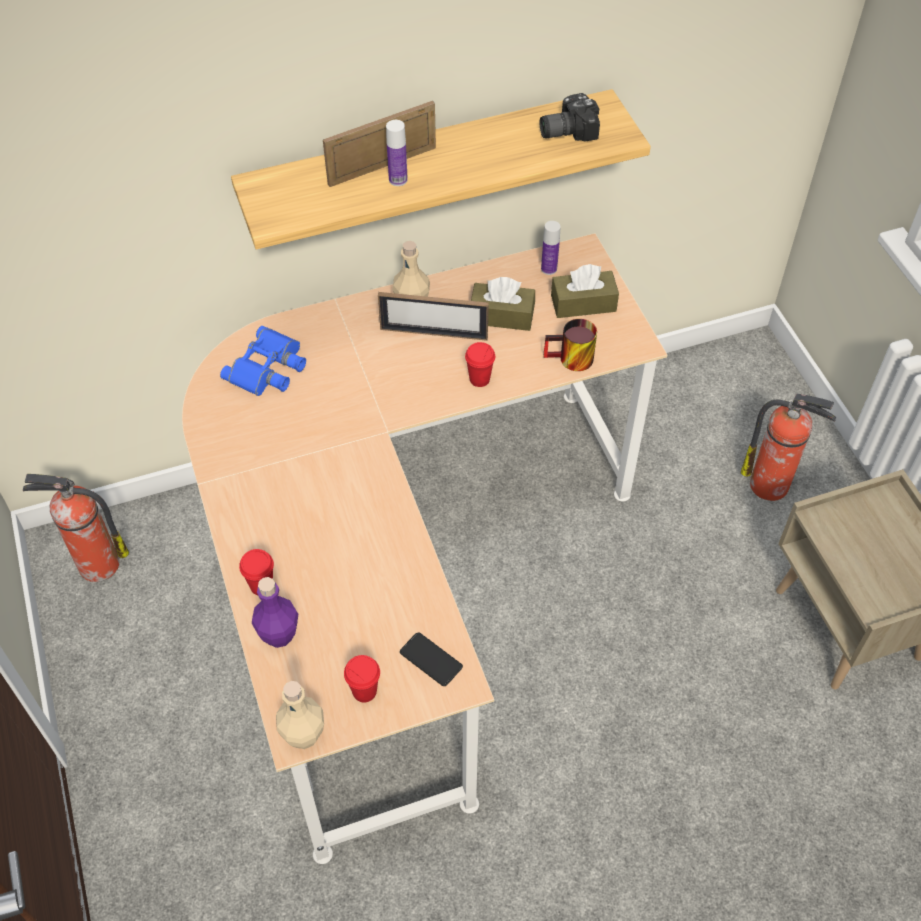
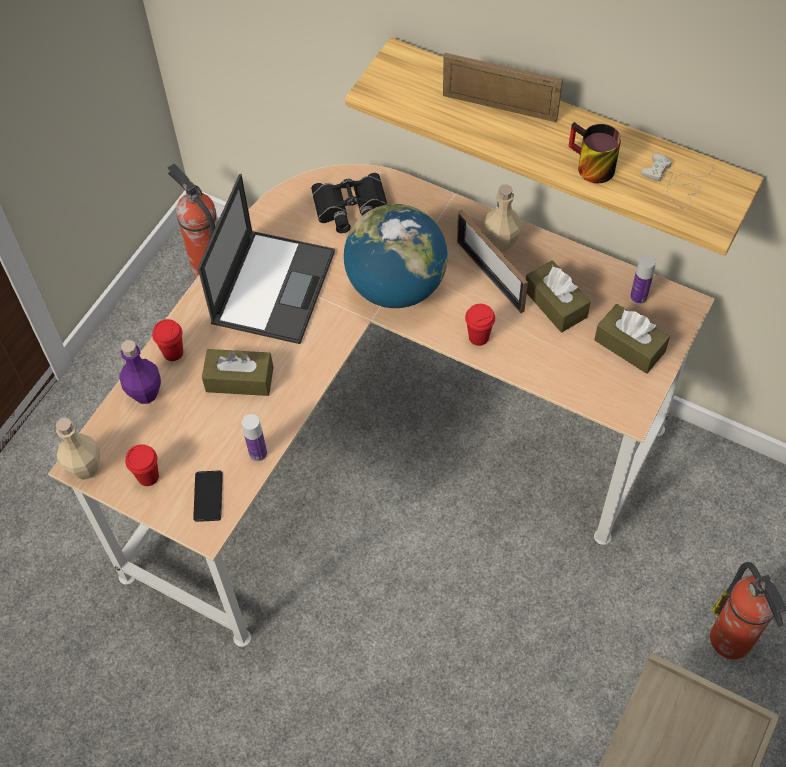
camera: 50 degrees right, 5 degrees up
blue binoculars [220,326,306,396] -> black binoculars [311,173,387,233]
bottle [386,120,408,186] -> bottle moved to [242,414,267,461]
camera [540,93,600,141] -> white game controller [641,153,713,209]
mug [544,319,597,371] -> mug moved to [568,122,621,183]
none -> laptop [198,174,335,344]
none -> brown tissue box [202,349,274,396]
none -> globe [344,204,448,308]

